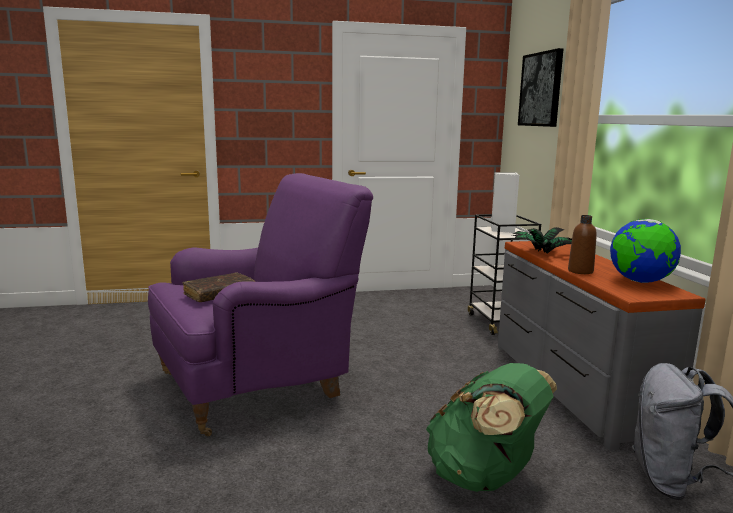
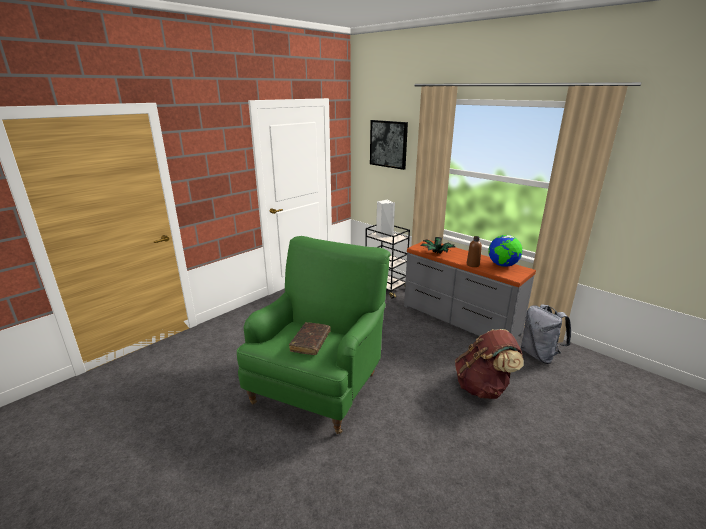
camera: 35 degrees left, 10 degrees up
purple armchair [148,173,373,436] -> green armchair [237,236,391,434]
green backpack [426,363,557,492] -> brown backpack [455,329,524,399]

